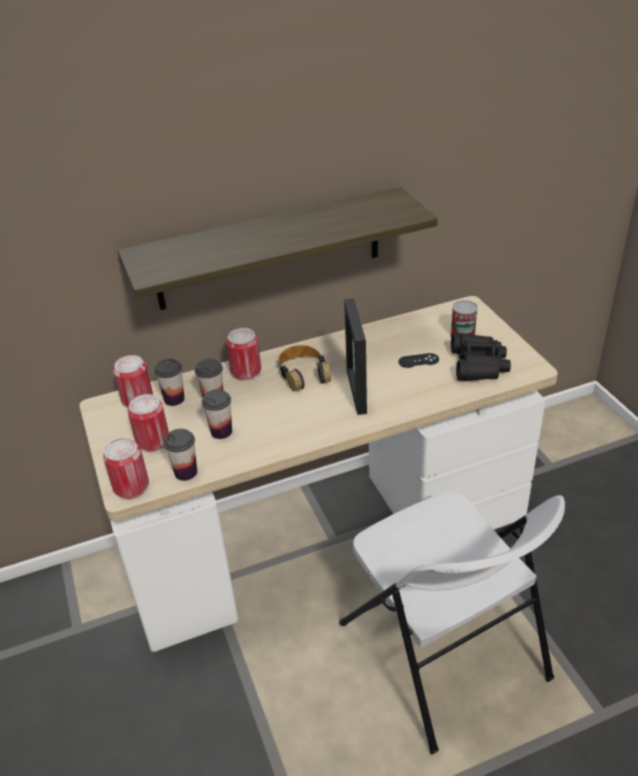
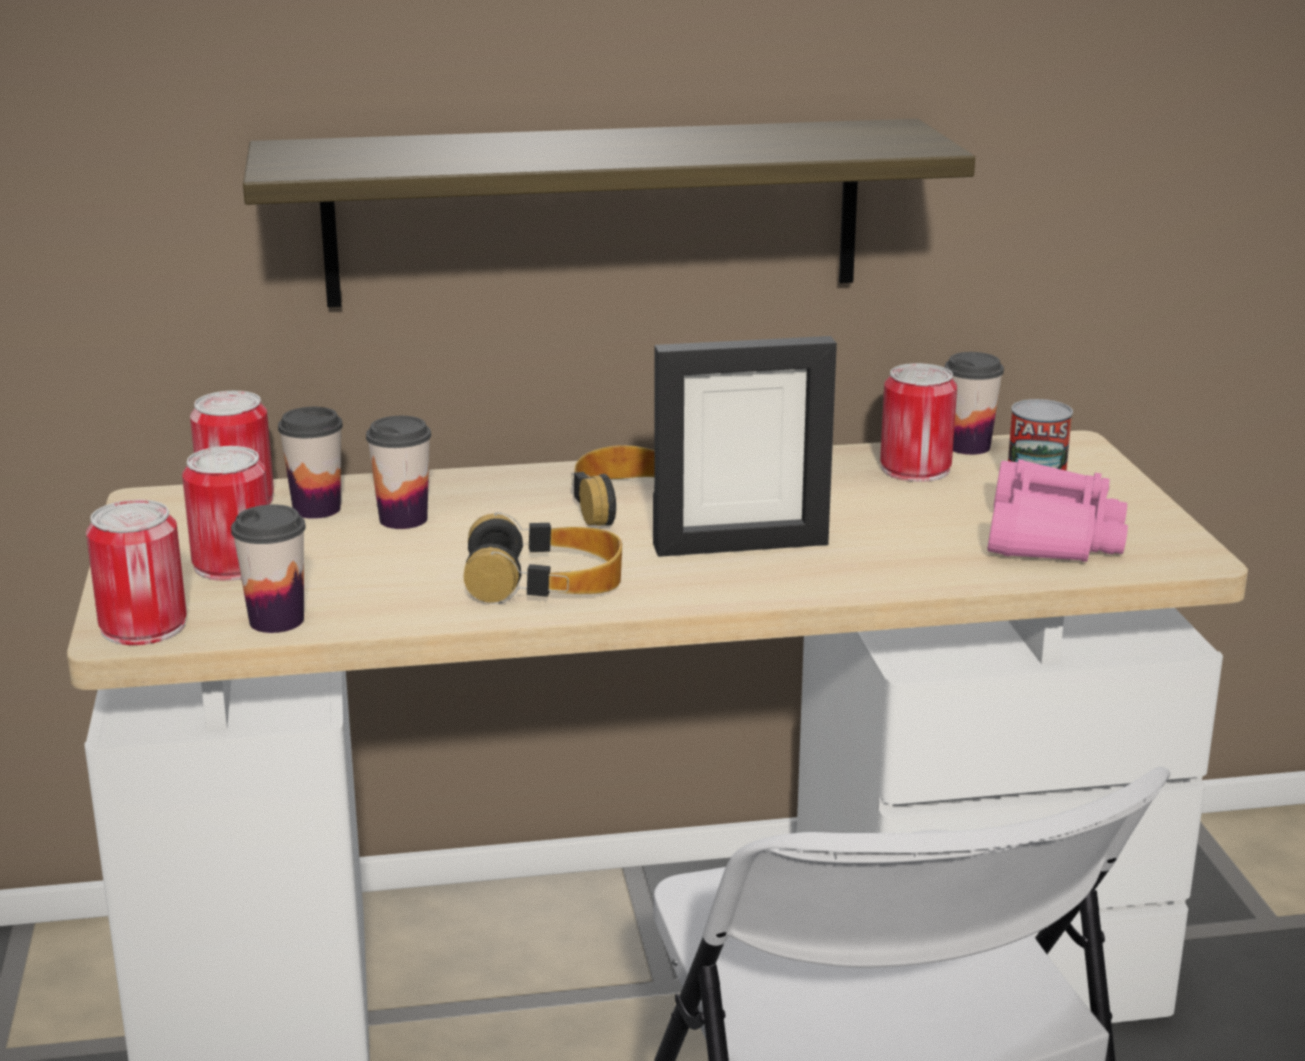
camera: 10 degrees right, 15 degrees down
cup [202,389,232,439] -> cup moved to [945,352,1004,455]
can [226,328,261,381] -> can moved to [880,363,957,482]
picture frame [344,298,367,415] -> picture frame turned 105 degrees counterclockwise [653,336,837,557]
black game controller [398,353,439,368] -> none
black binoculars [451,333,511,381] -> pink binoculars [987,459,1128,562]
none -> headphones [464,513,622,604]

